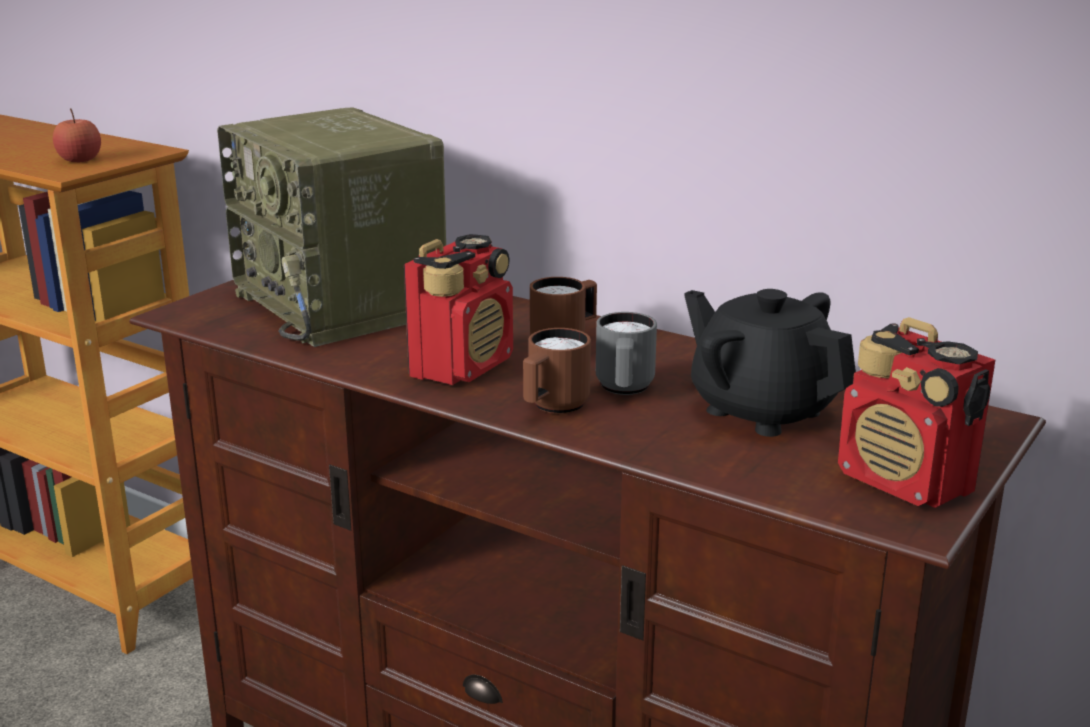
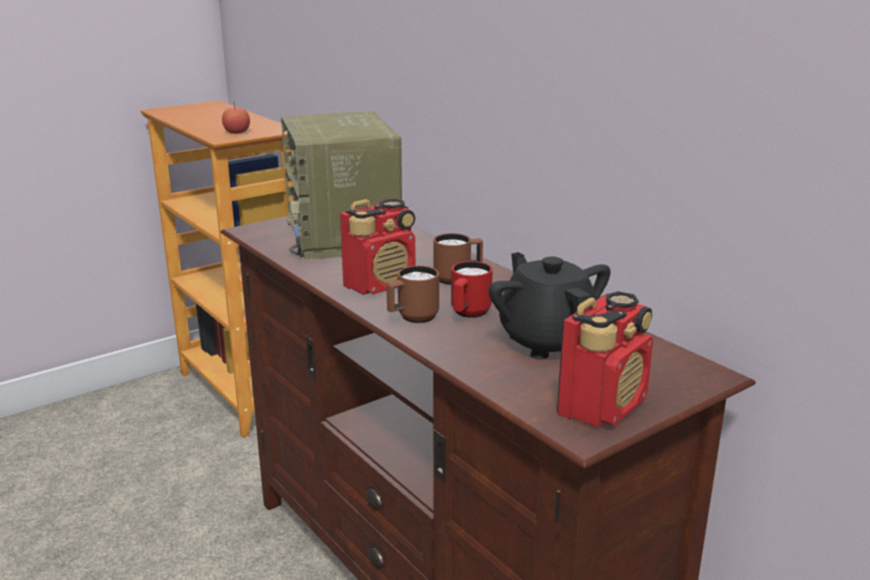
camera: 20 degrees right, 0 degrees up
grey mug [596,312,657,395] -> red mug [451,261,493,318]
radio [838,317,995,508] -> radio turned 120 degrees counterclockwise [557,291,653,428]

